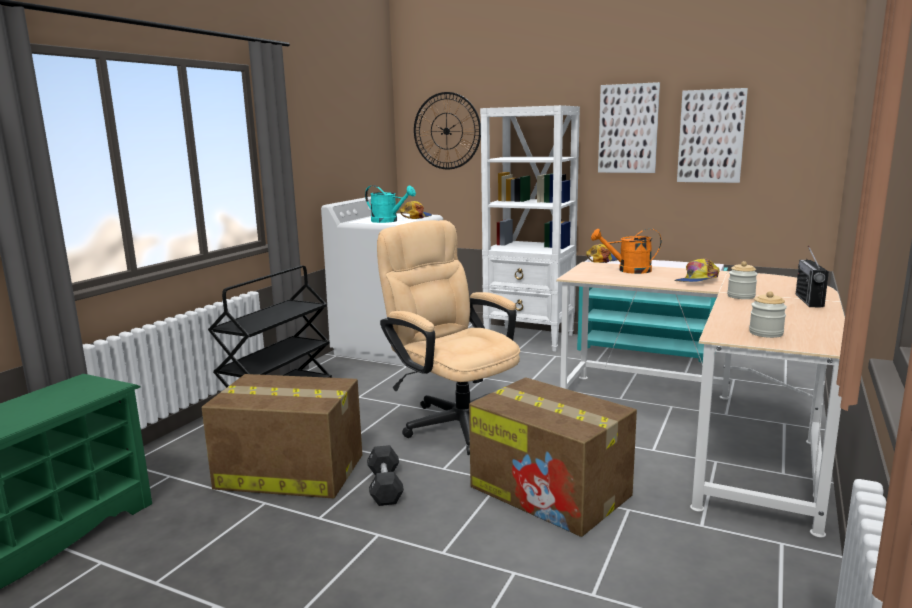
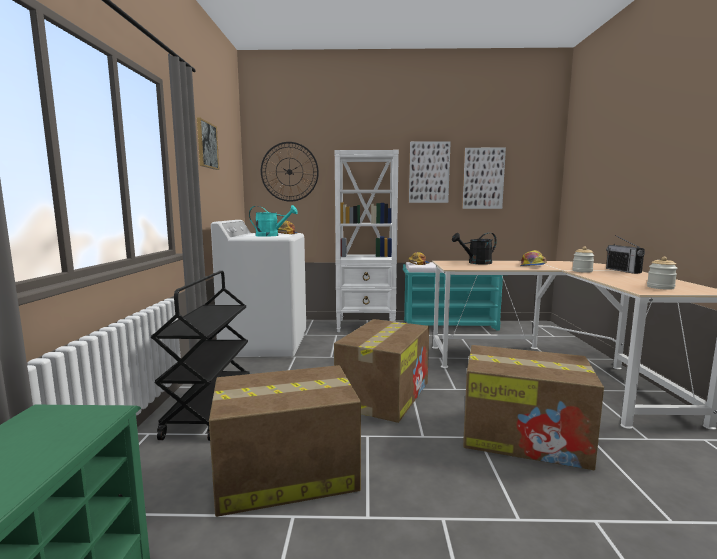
camera: 25 degrees left, 5 degrees down
black dumbbell [367,445,404,506] -> none
beige office chair [377,220,520,455] -> cardboard box [334,319,429,423]
orange watering can [591,228,661,274] -> black watering can [452,233,497,265]
none -> picture [197,118,219,170]

